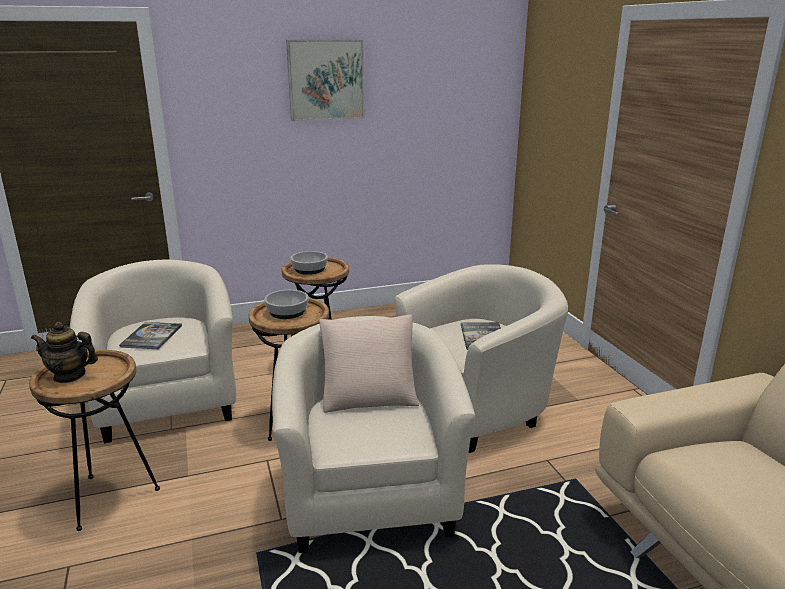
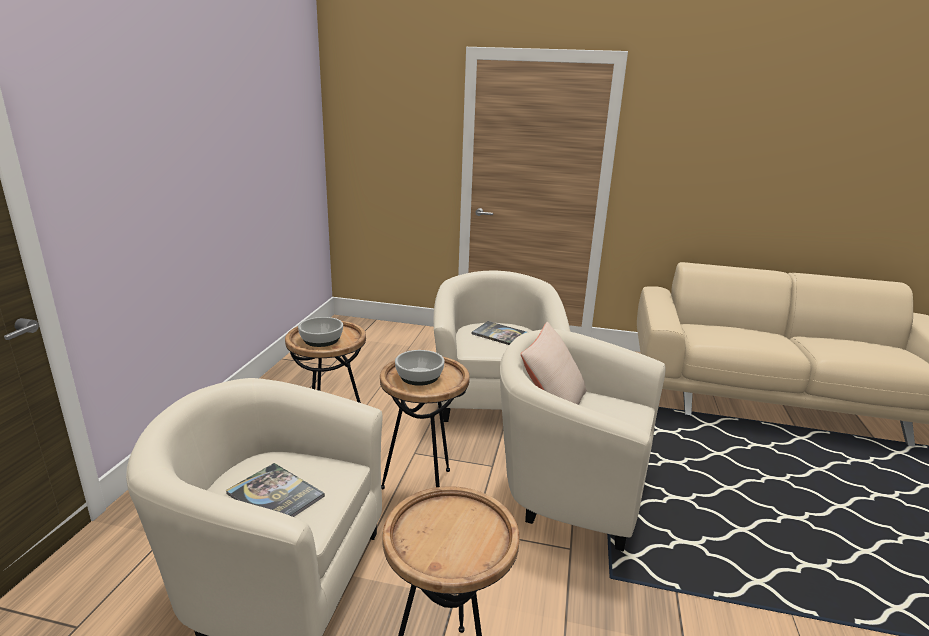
camera: 60 degrees left, 0 degrees up
teapot [31,322,98,383] -> none
picture [286,40,365,121] -> none

